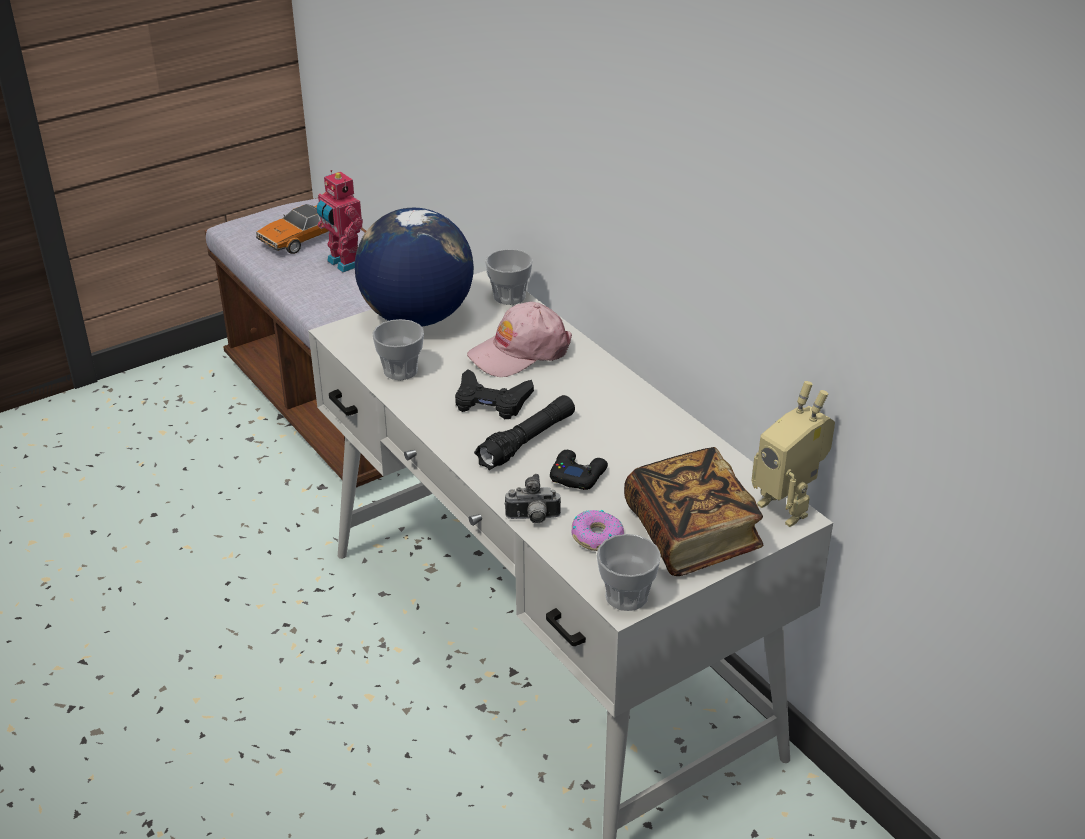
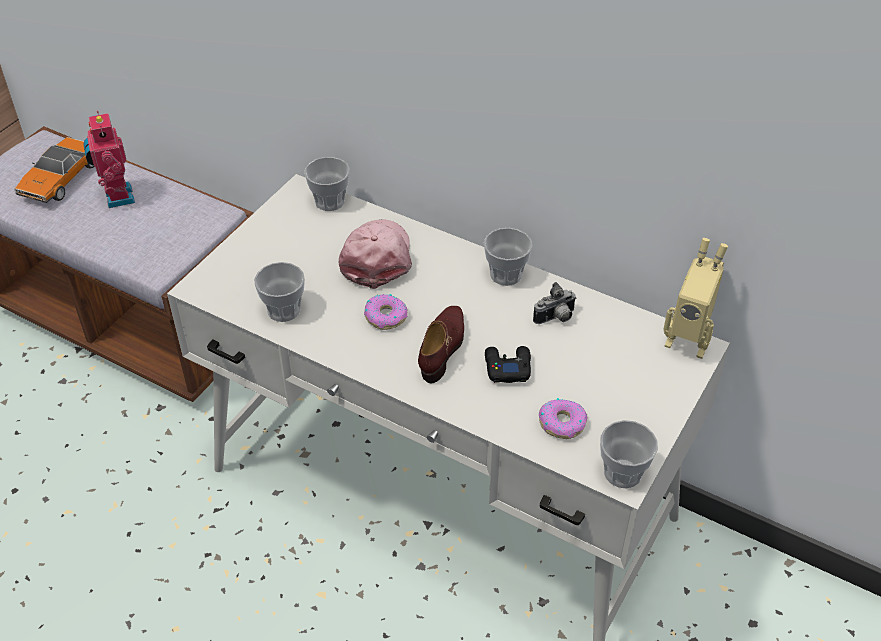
camera: 25 degrees left, 10 degrees up
toy robot [317,170,363,272] -> toy robot turned 45 degrees clockwise [83,111,135,208]
globe [355,208,474,327] -> none
black game controller [455,369,534,419] -> donut [364,294,408,330]
pink cap [467,302,572,377] -> pink cap turned 150 degrees clockwise [339,219,412,289]
black flashlight [474,395,575,470] -> brown shoe [418,306,464,383]
camera [505,474,561,524] -> camera moved to [533,282,577,324]
book [624,447,763,576] -> none
none -> cup [484,228,532,286]

